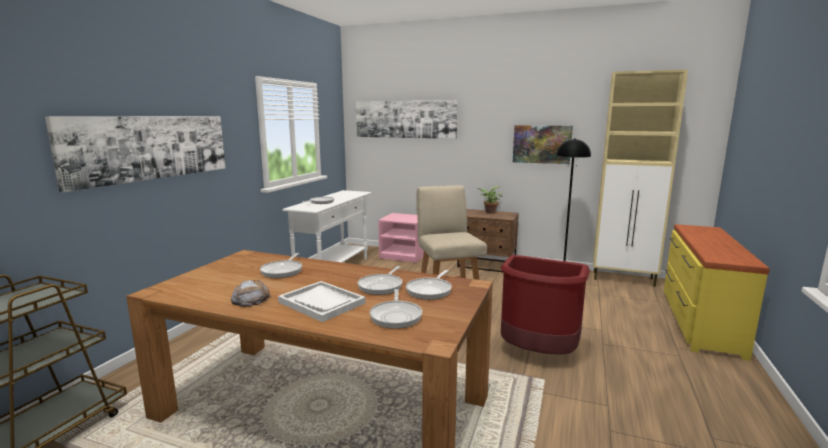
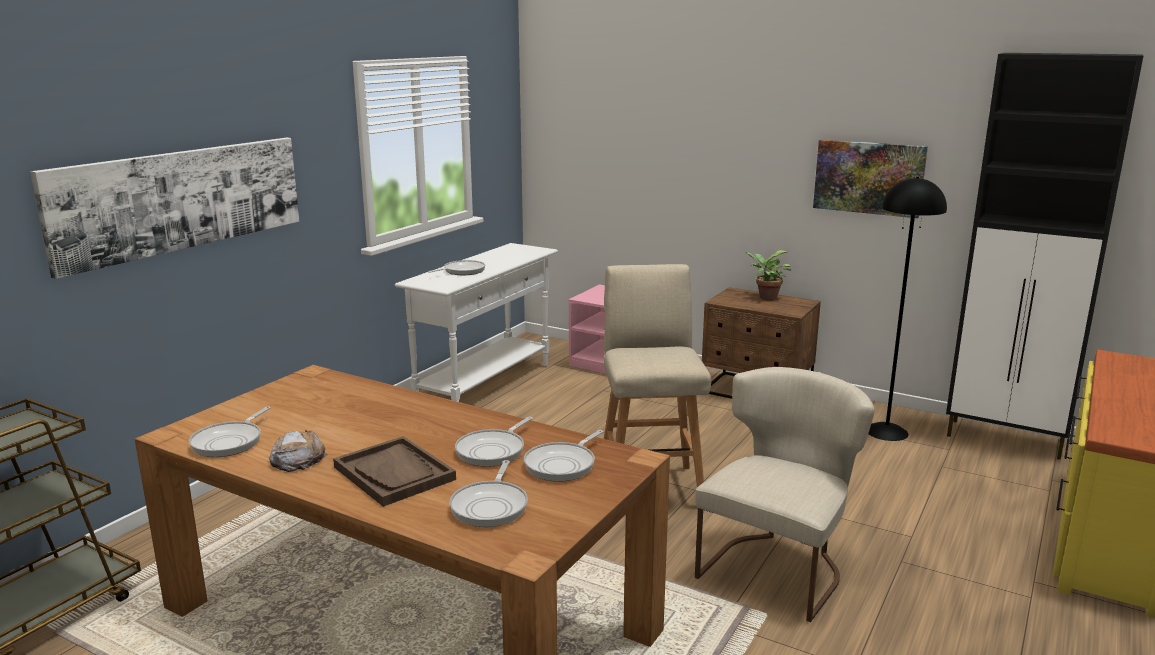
camera: 10 degrees right, 5 degrees up
frying pan [260,253,302,278] -> frying pan moved to [189,406,271,457]
white tray [278,281,365,322] -> brown tray [333,436,456,507]
picture [356,100,458,139] -> none
red trash can [501,255,590,355] -> beige chair [695,367,875,622]
beige cabinet [593,69,688,287] -> black cabinet [946,53,1143,460]

